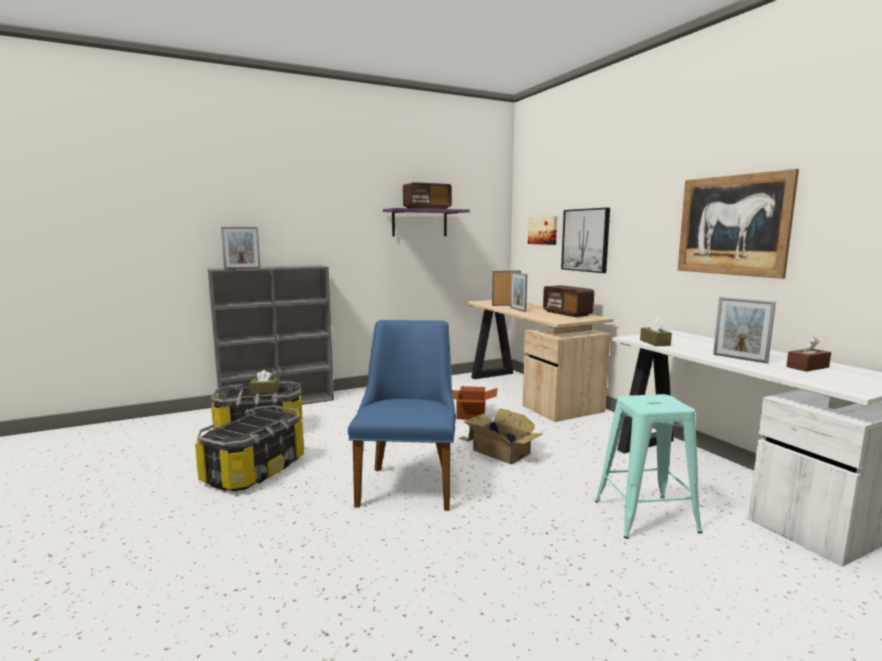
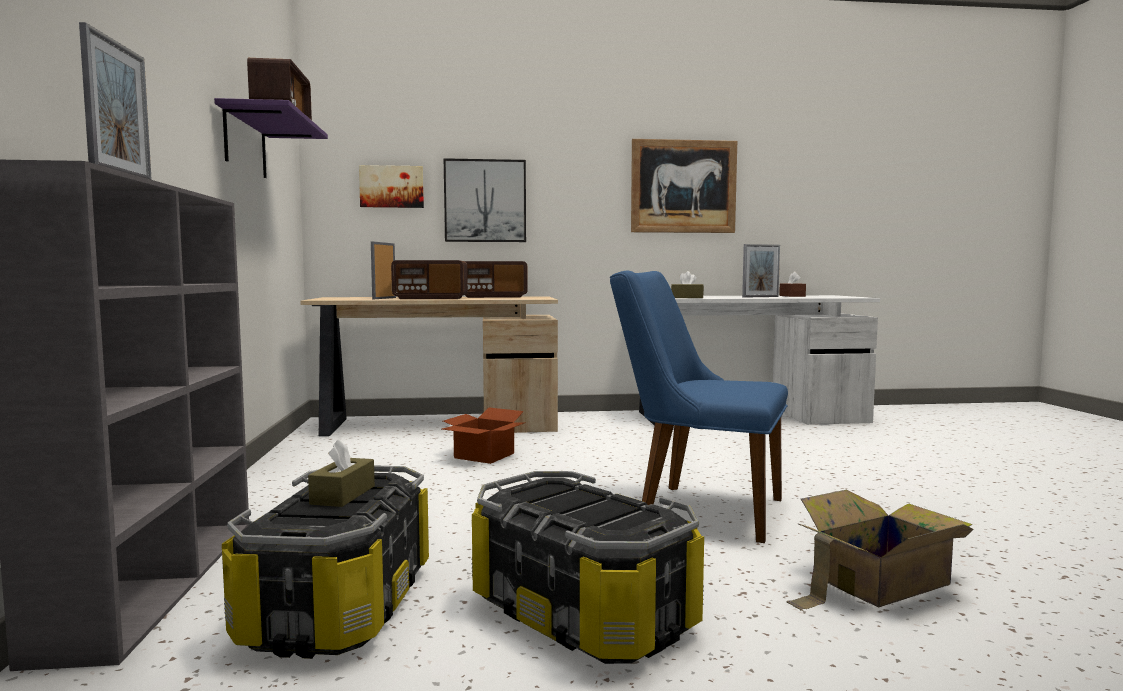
camera: 70 degrees left, 5 degrees down
cardboard box [458,408,542,464] -> cardboard box moved to [787,490,974,611]
picture frame [510,272,527,312] -> radio [391,260,468,299]
turquoise stool [595,394,703,539] -> none

